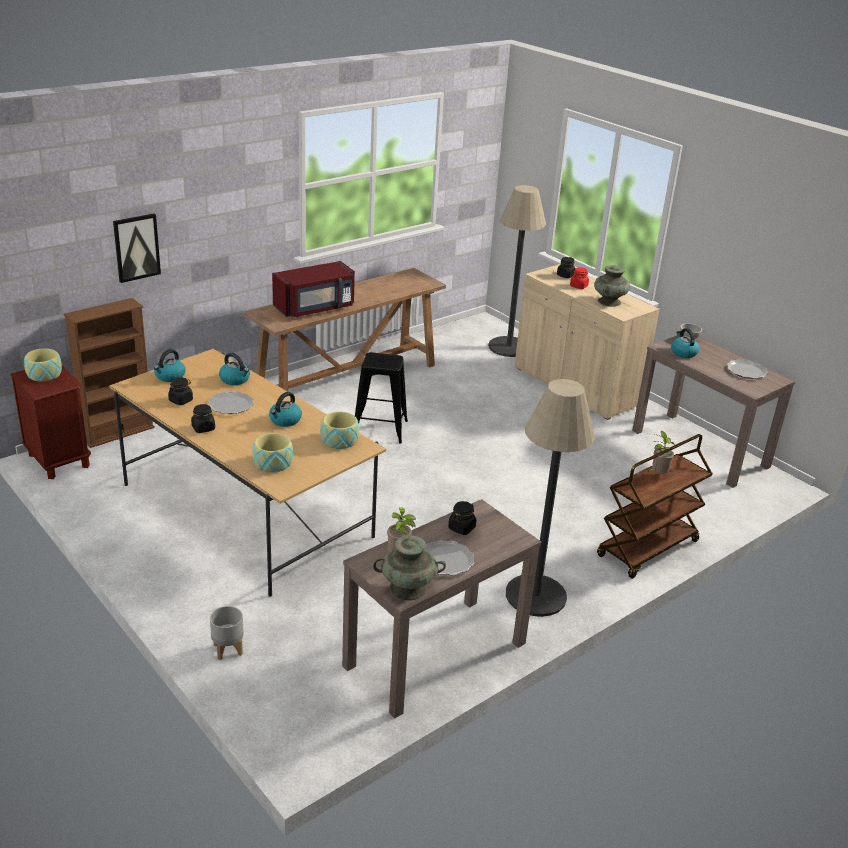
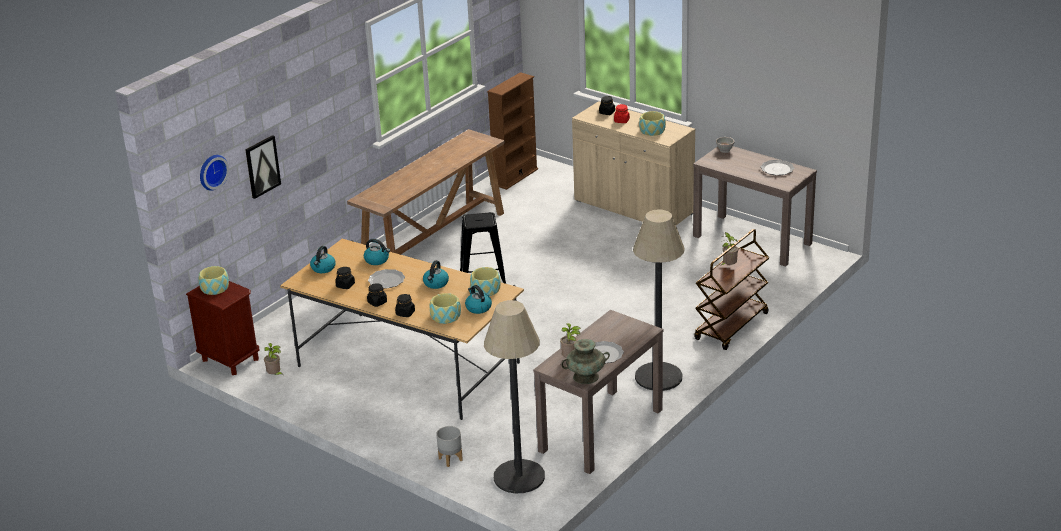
camera: 10 degrees left, 0 degrees up
brown bookcase [64,298,155,448] -> brown bookcase moved to [487,72,538,190]
red microwave [272,261,355,317] -> none
black jar [448,501,477,535] -> black jar moved to [395,294,415,317]
floor lamp [488,185,546,357] -> floor lamp moved to [484,300,545,493]
turquoise vase [594,265,630,307] -> bowl [639,111,666,136]
kettle [671,328,699,358] -> kettle moved to [465,285,492,314]
none -> wall clock [200,155,229,191]
none -> potted plant [264,343,284,376]

